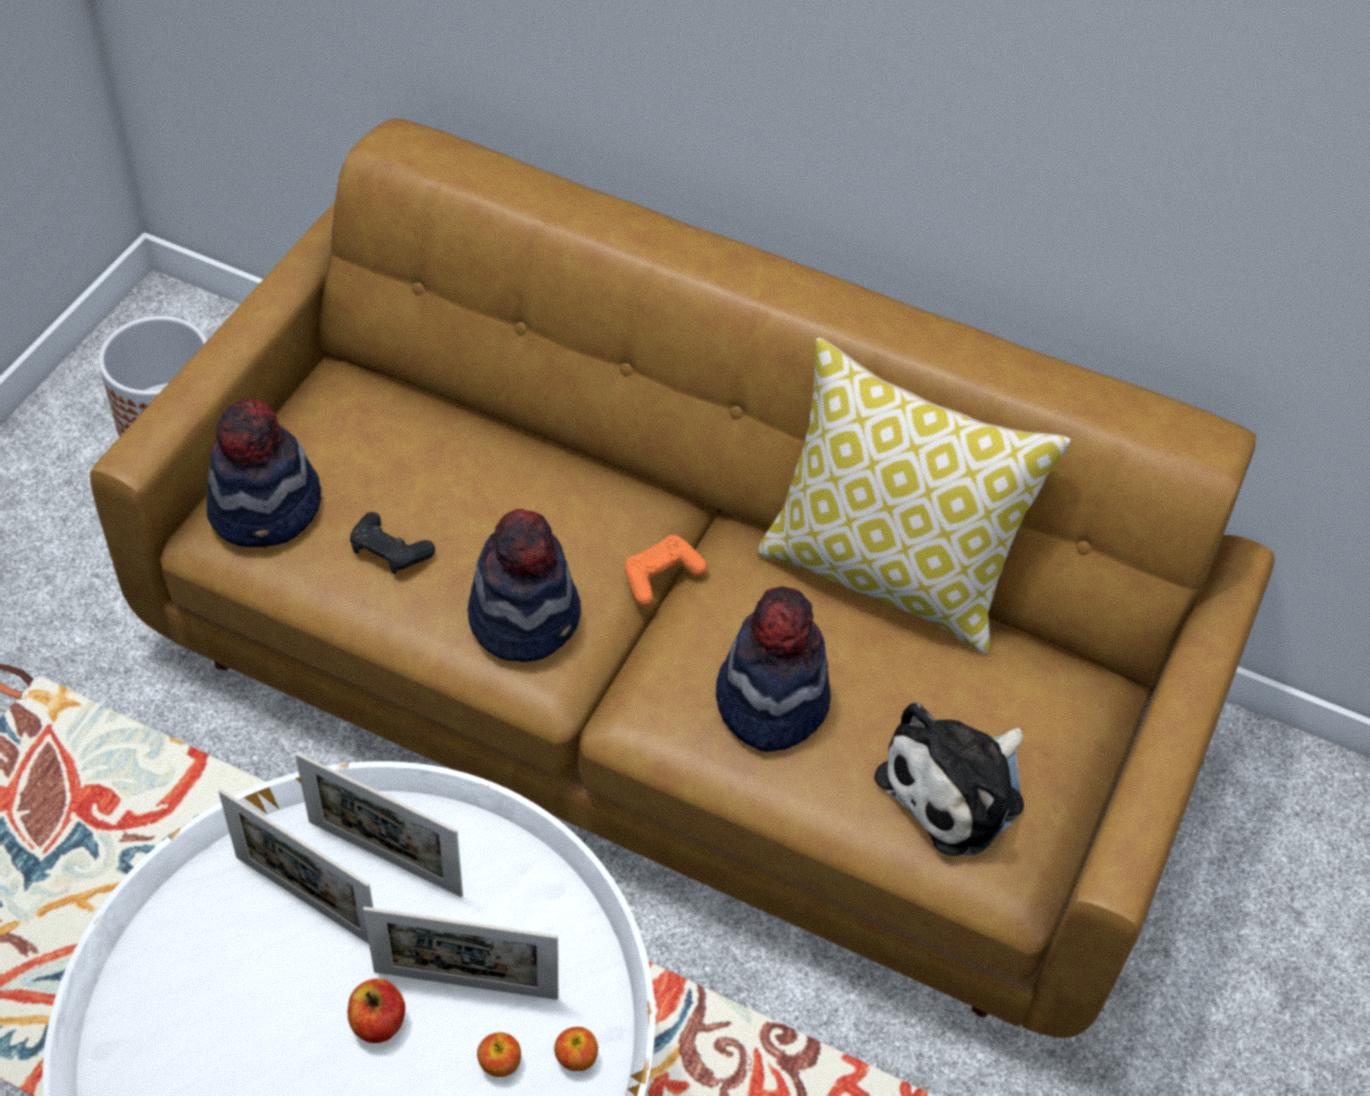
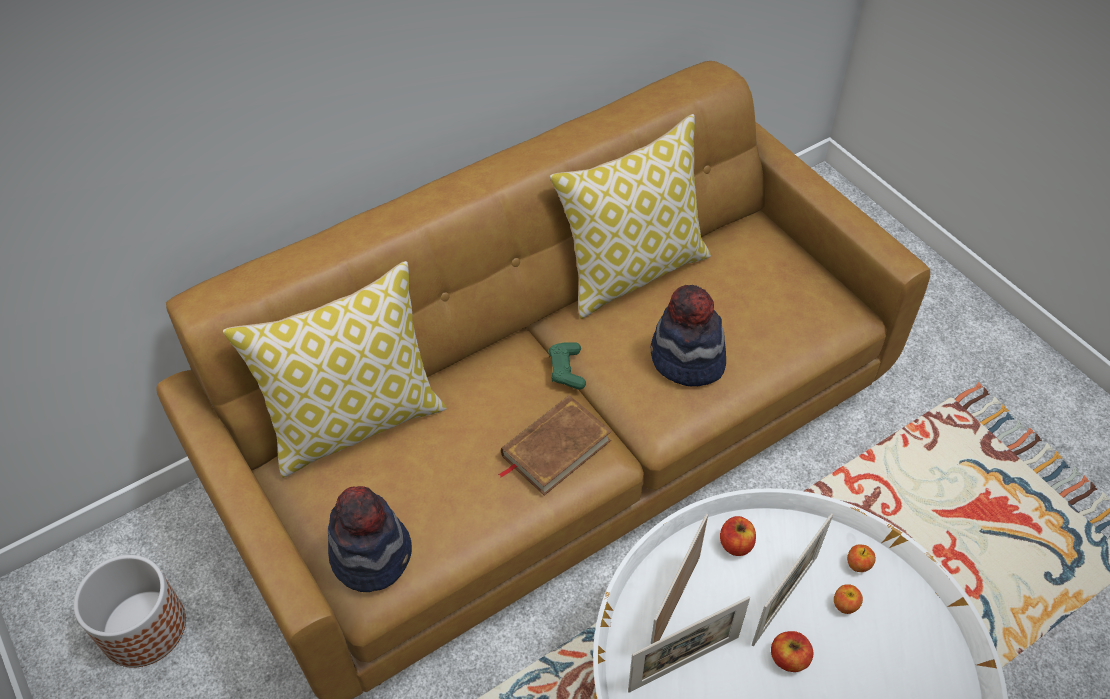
camera: 55 degrees left, 0 degrees up
picture frame [295,752,463,897] -> picture frame turned 150 degrees clockwise [650,514,708,644]
black game controller [350,512,435,574] -> none
hat [467,509,581,662] -> brown book [498,395,612,495]
orange game controller [624,535,707,606] -> green game controller [548,342,586,390]
plush toy [874,702,1024,856] -> none
none -> pillow [223,261,447,478]
none -> apple [720,516,756,556]

